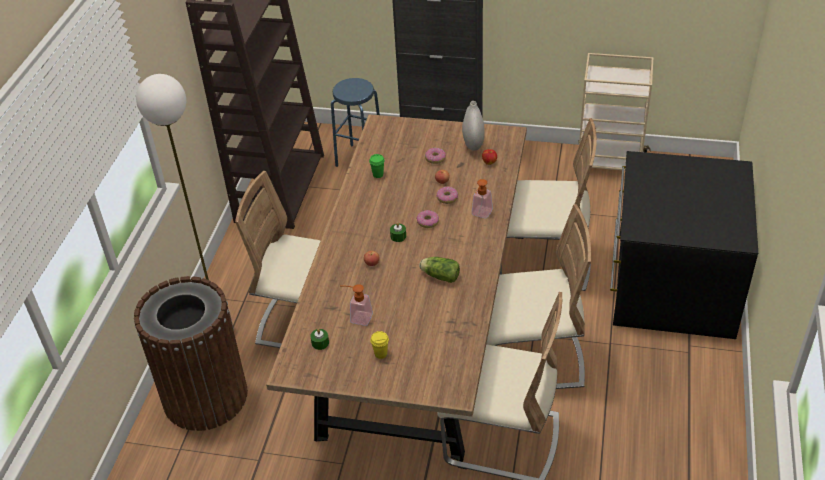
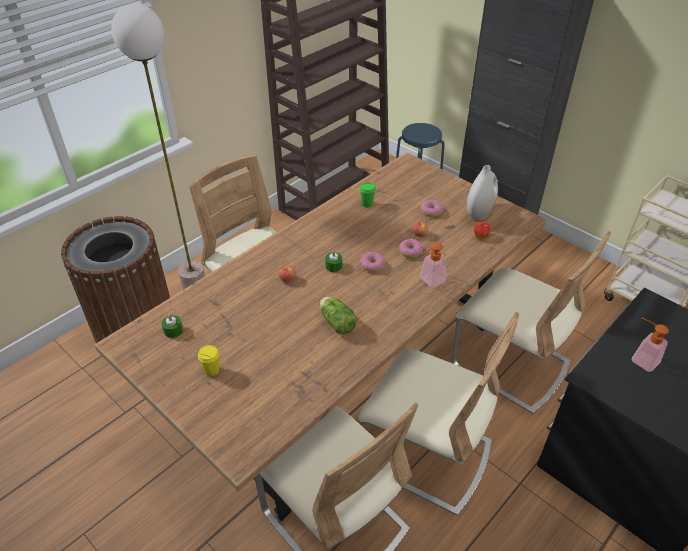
camera: 30 degrees right, 0 degrees up
soap dispenser [340,284,373,326] -> soap dispenser moved to [632,317,669,372]

